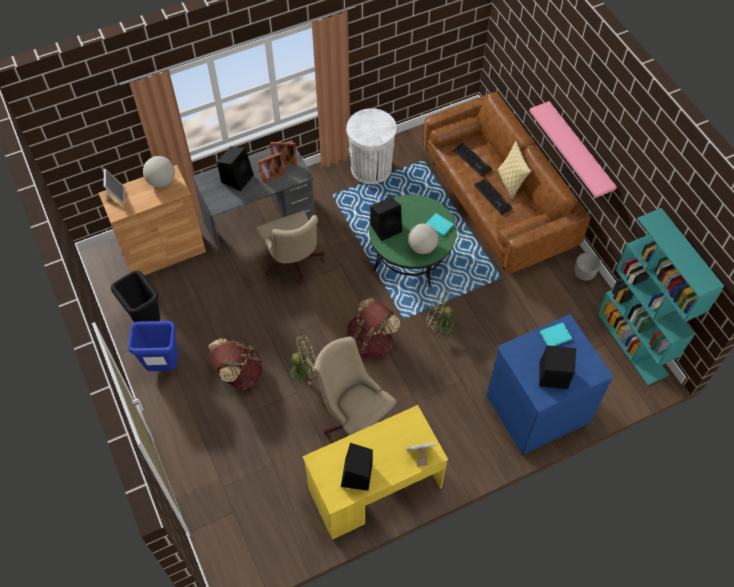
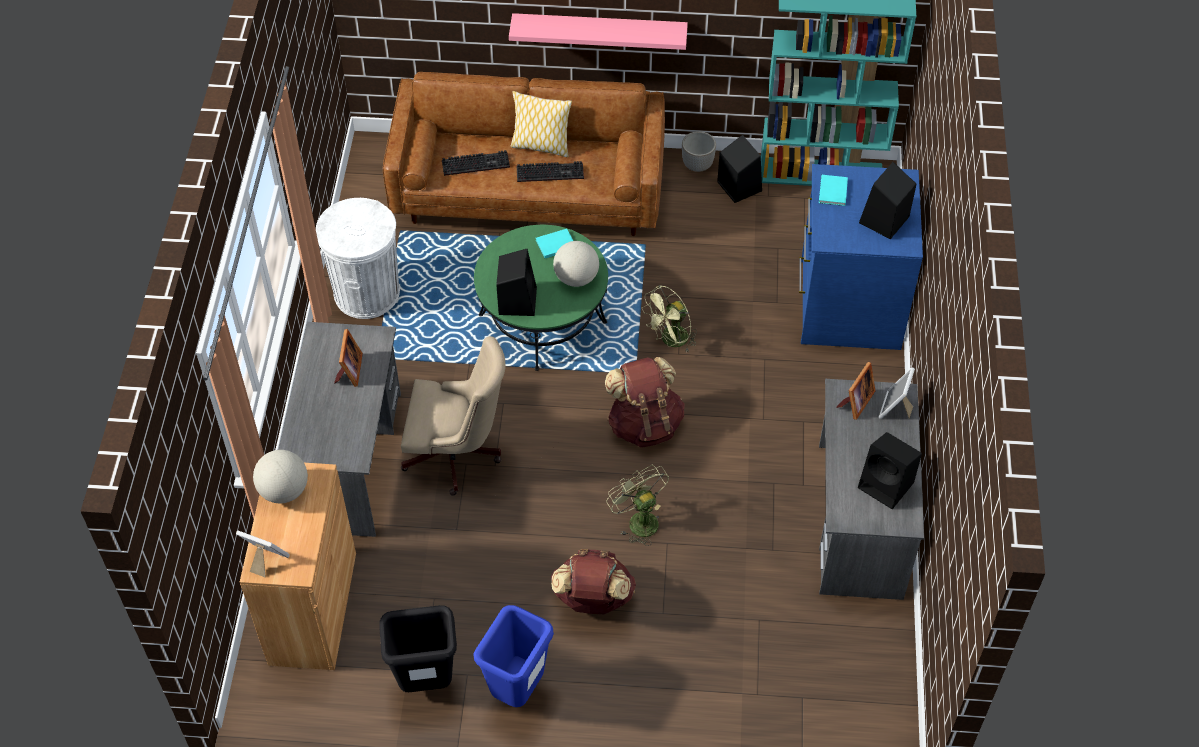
camera: 60 degrees left, 5 degrees down
black speaker [217,146,254,191] -> black speaker moved to [717,135,762,203]
picture frame [270,142,297,165] -> picture frame moved to [836,362,875,420]
green fan [284,335,317,385] -> green fan turned 45 degrees counterclockwise [606,465,669,546]
yellow desk [302,405,448,540] -> grey desk [819,379,924,600]
beige office chair [314,337,396,435] -> none

